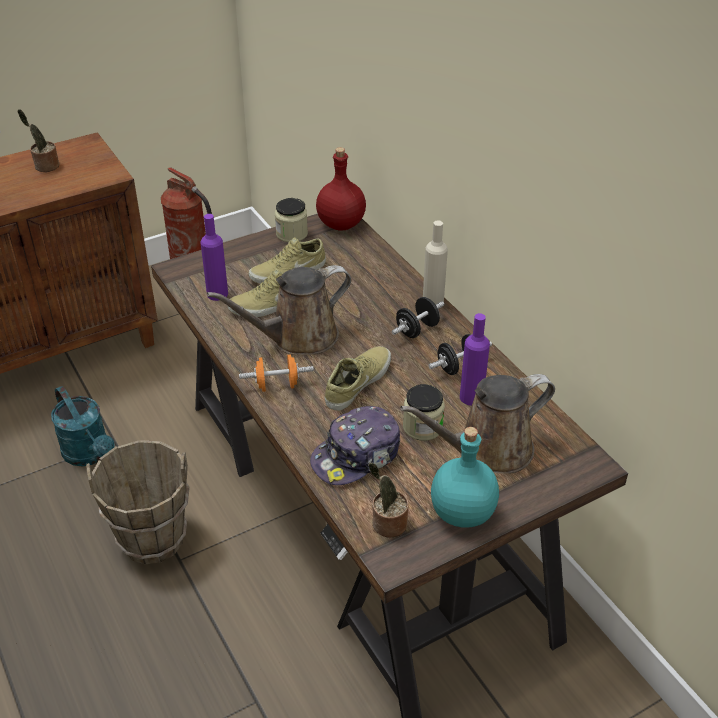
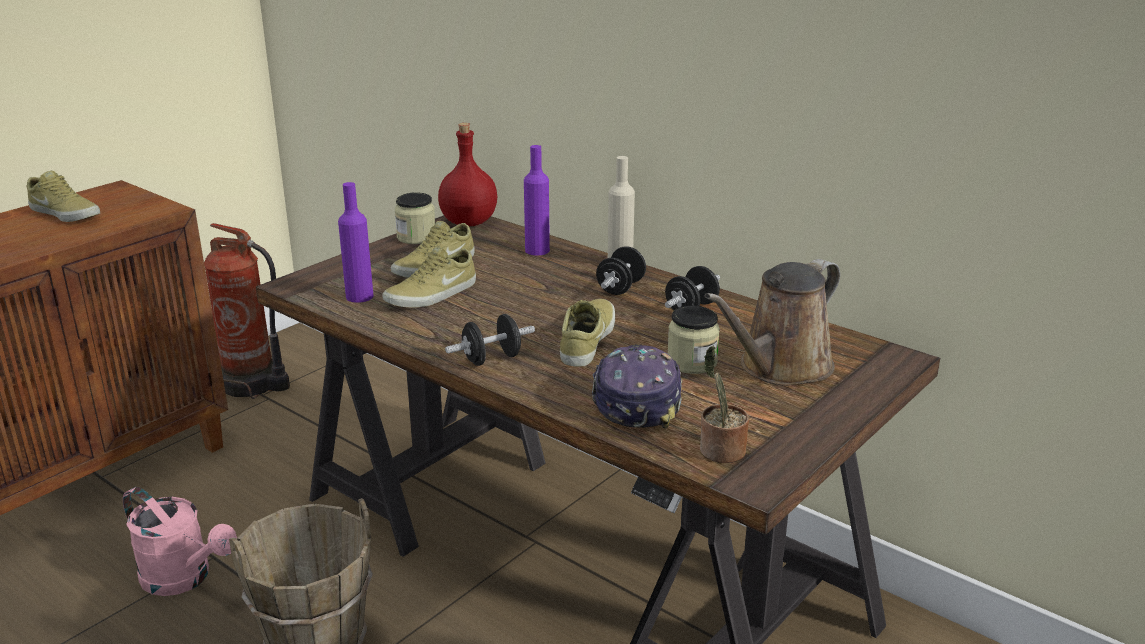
camera: 20 degrees left, 15 degrees down
potted plant [18,109,59,172] -> beige shoe [26,171,100,222]
turquoise watering can [51,386,115,466] -> pink watering can [123,487,237,596]
brown watering can [207,265,351,355] -> none
orange dumbbell [239,354,314,392] -> black dumbbell [445,314,535,366]
cap [310,406,400,485] -> cap turned 150 degrees clockwise [592,344,682,428]
turquoise bottle [431,427,499,528] -> none
purple bottle [460,313,490,406] -> purple bottle moved to [524,145,550,255]

